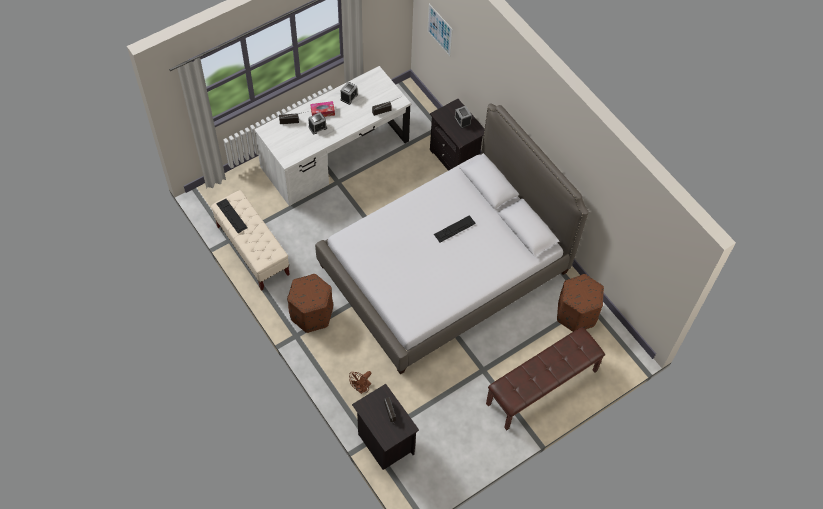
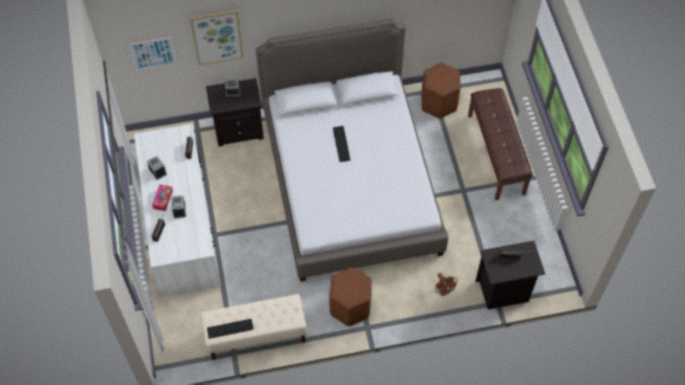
camera: 65 degrees left, 0 degrees up
none -> picture [190,10,243,65]

